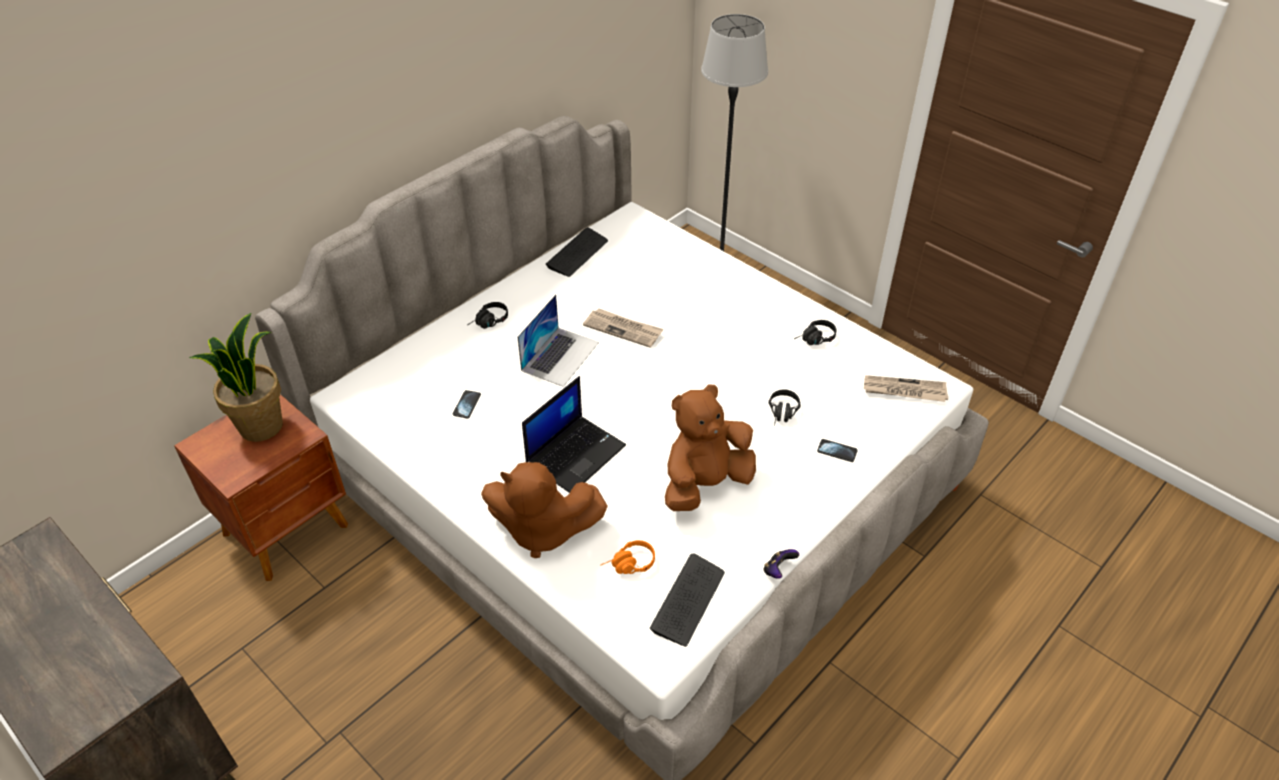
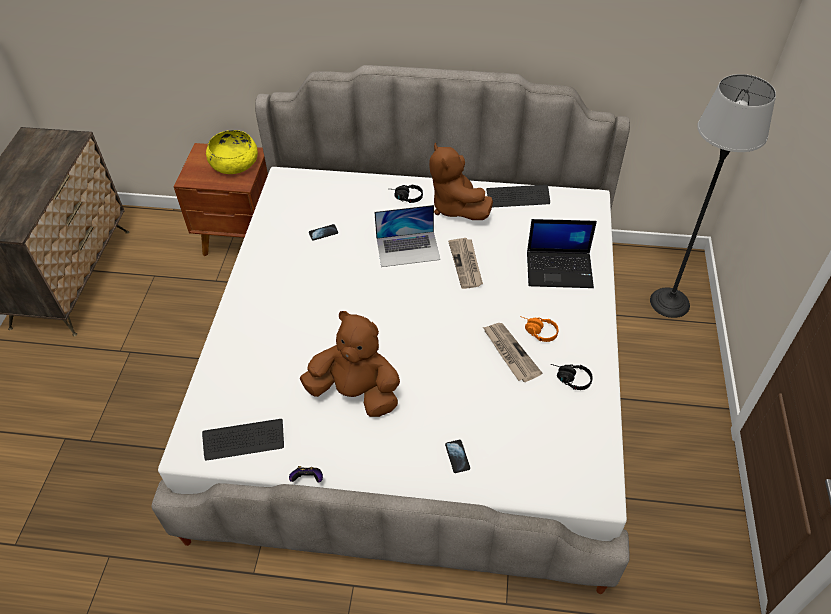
camera: 55 degrees right, 5 degrees up
potted plant [189,313,283,442] -> yellow bowl [206,130,258,174]
brown plush toy [481,462,608,558] -> brown plush toy moved to [429,143,493,220]
laptop [522,376,626,493] -> laptop moved to [527,219,597,288]
orange headphones [600,540,655,574] -> orange headphones moved to [522,317,558,342]
black headphones [769,389,801,426] -> none
newspaper [864,375,948,402] -> newspaper moved to [483,323,542,382]

